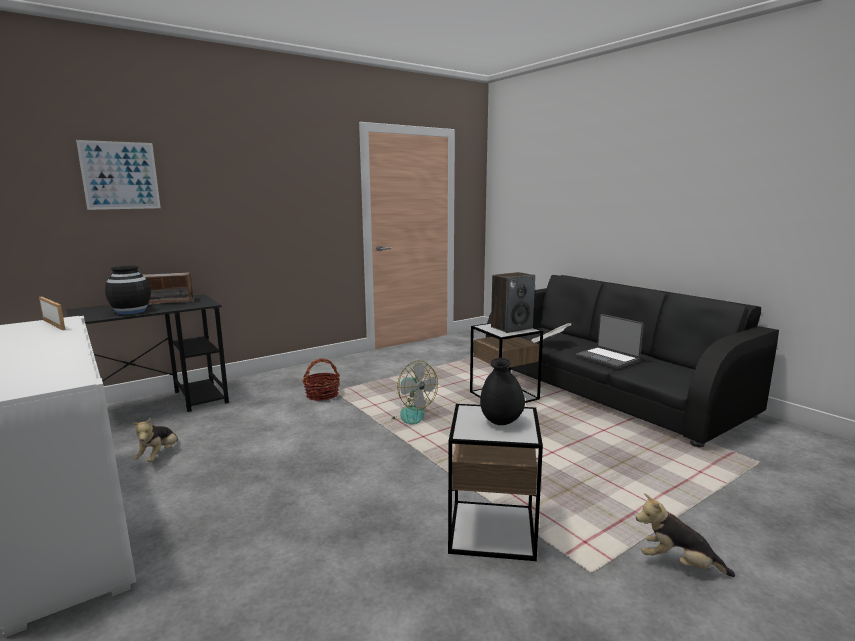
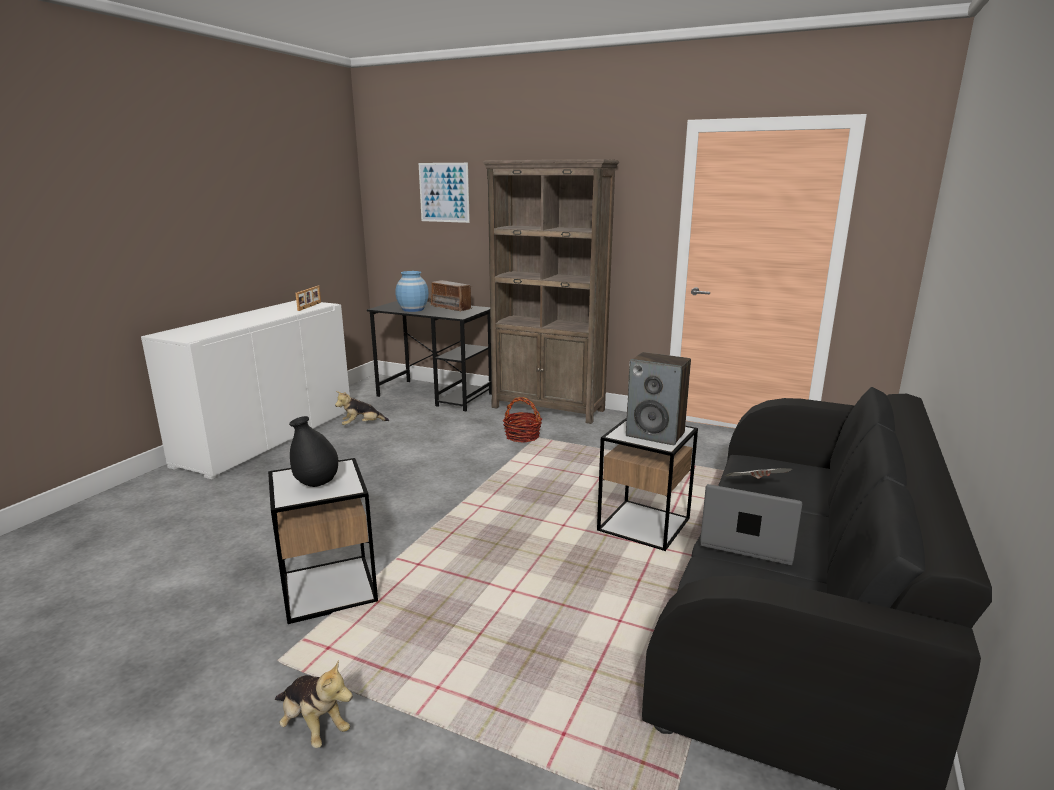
camera: 60 degrees right, 5 degrees up
black vase [105,266,151,314] -> blue vase [396,271,429,312]
fan [392,361,438,424] -> none
laptop [576,314,644,369] -> laptop turned 90 degrees clockwise [700,484,802,565]
plush toy [636,493,735,577] -> plush toy turned 135 degrees clockwise [275,660,353,748]
none -> brown bookcase [483,159,619,424]

